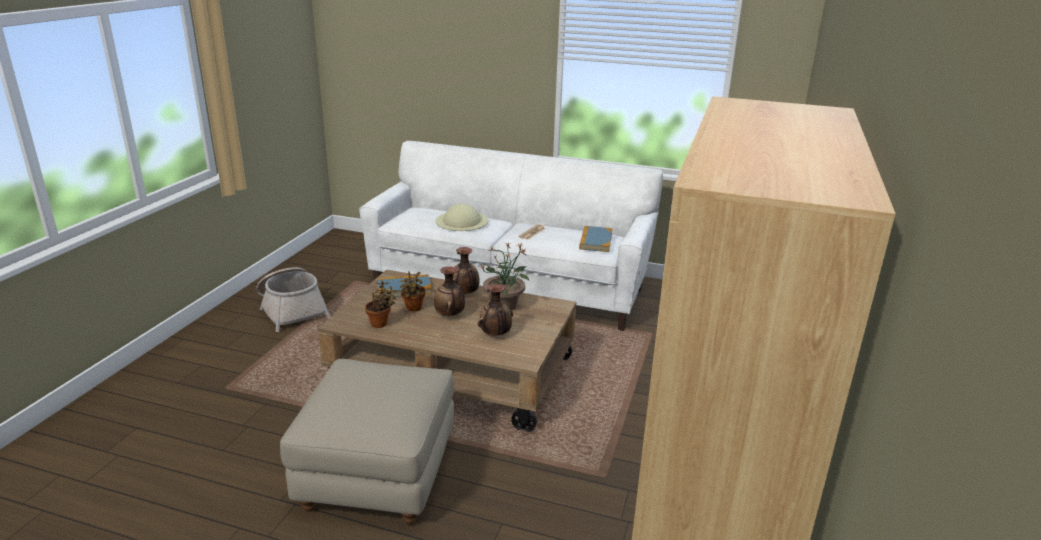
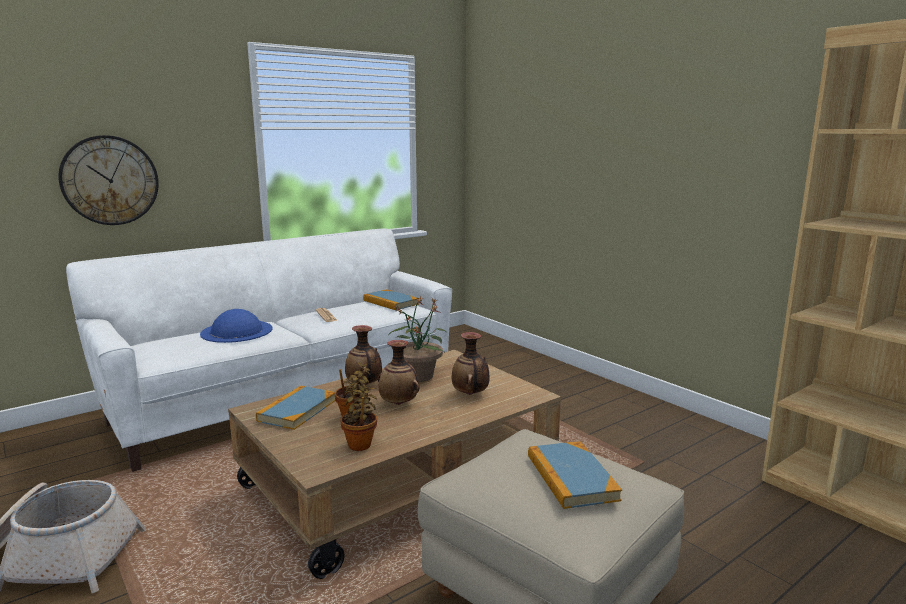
camera: 55 degrees left, 10 degrees down
beige hat [435,204,488,231] -> blue hat [200,309,272,343]
none -> wall clock [59,135,159,225]
none -> book [528,441,622,509]

